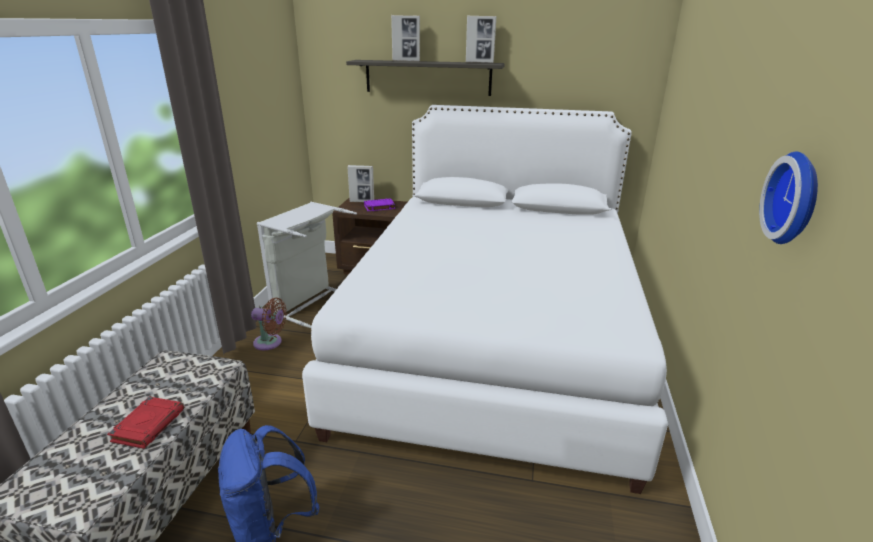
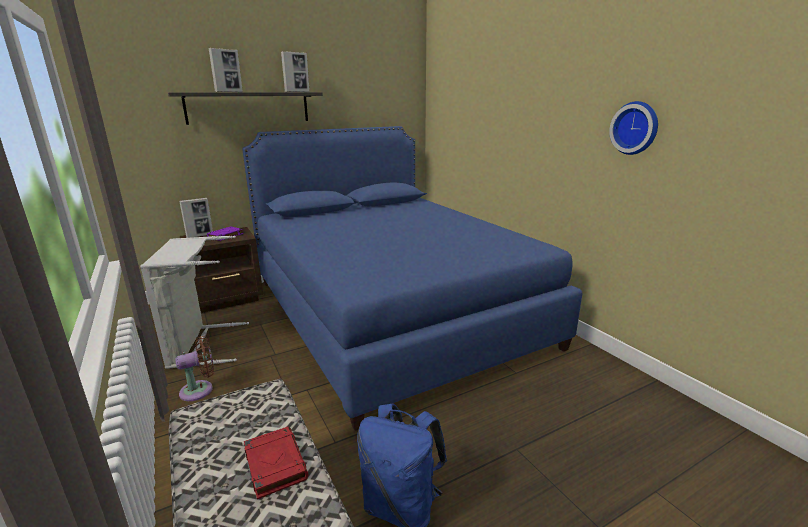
camera: 40 degrees left, 5 degrees down
white bed [302,105,668,494] -> blue bed [242,126,583,431]

